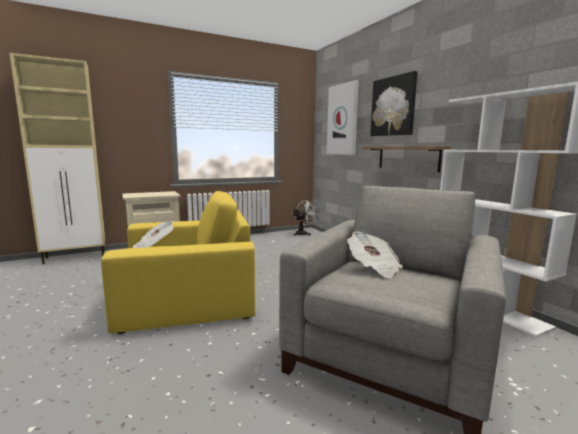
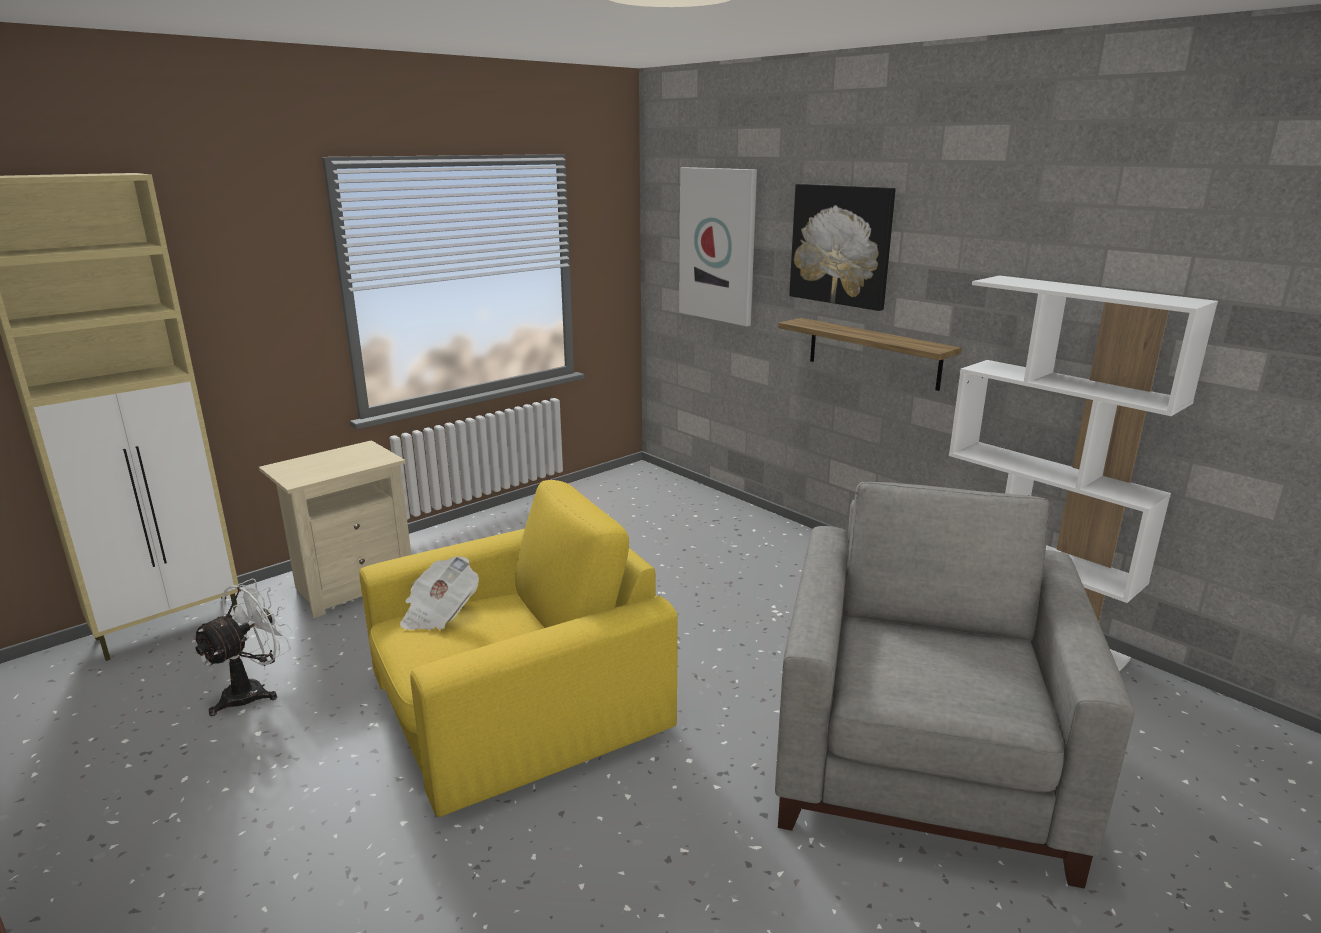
camera: 15 degrees left, 10 degrees up
white fan [292,200,318,236] -> white fan moved to [191,579,293,716]
newspaper [347,231,403,278] -> none

